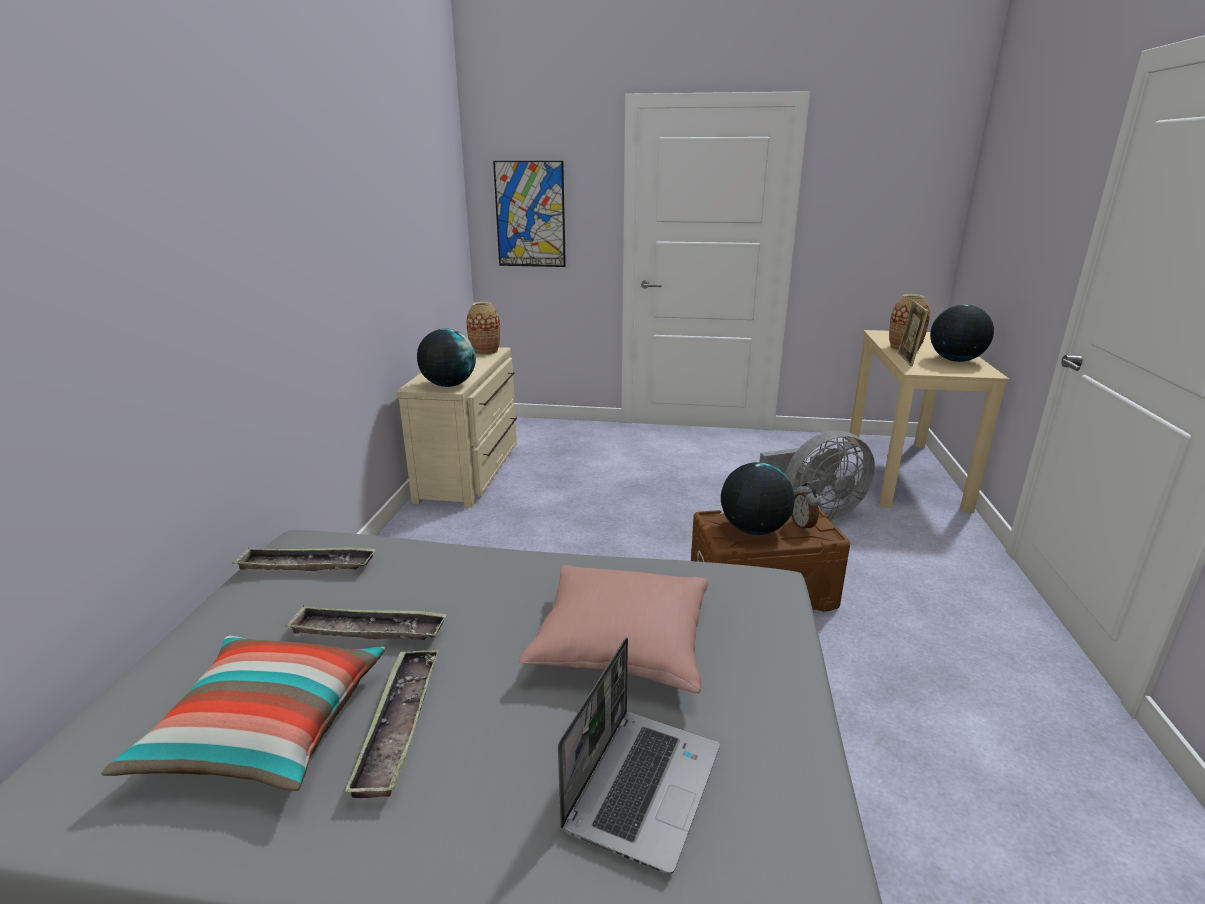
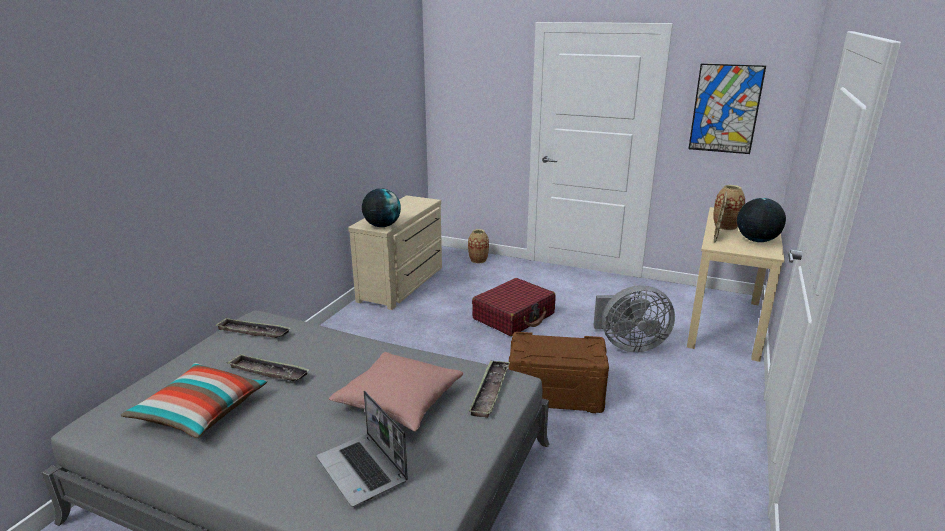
camera: 15 degrees right, 0 degrees up
tray [344,649,439,798] -> tray moved to [469,360,510,418]
vase [466,302,500,355] -> vase moved to [468,229,489,263]
picture [493,161,566,267] -> picture moved to [689,64,766,154]
laptop [558,637,720,874] -> laptop turned 105 degrees clockwise [317,390,408,507]
globe [721,462,795,535] -> none
alarm clock [791,483,820,532] -> none
none -> red suitcase [472,278,556,336]

